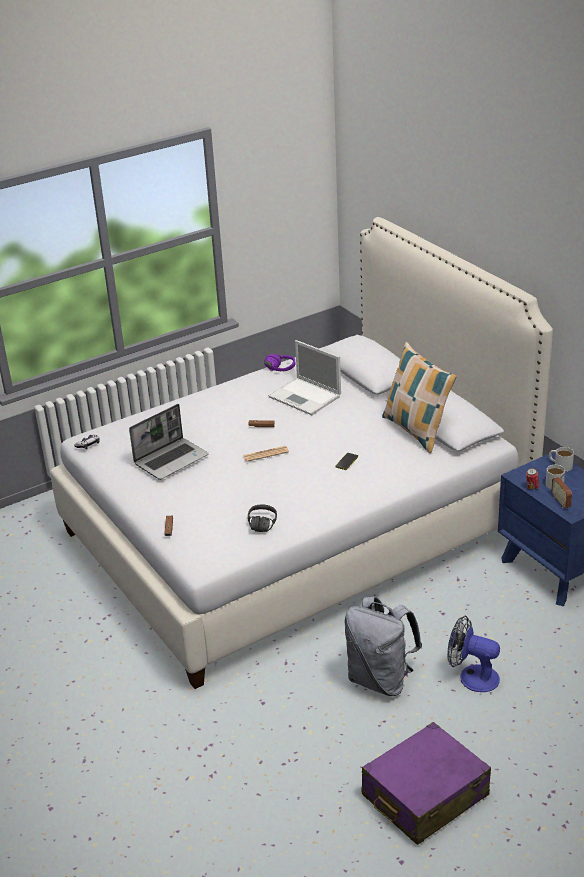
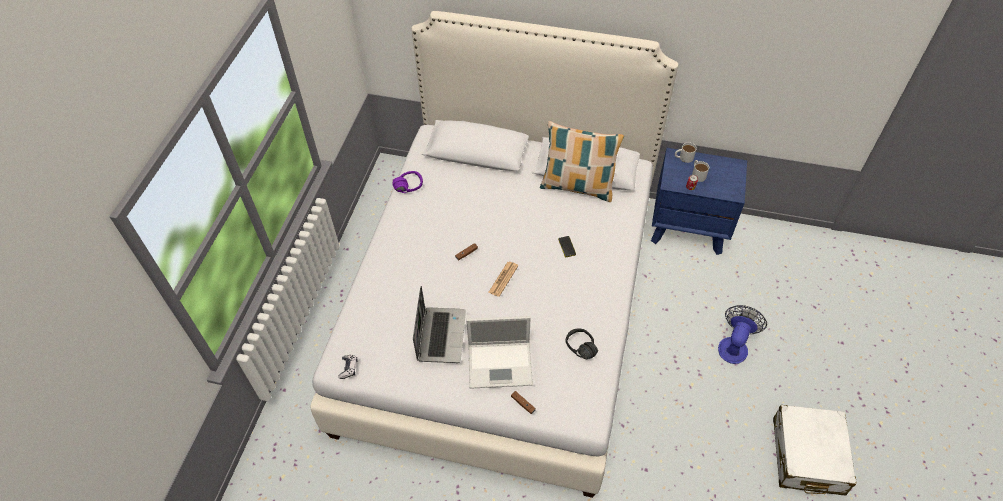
camera: 45 degrees left, 20 degrees up
laptop [268,340,341,415] -> laptop moved to [466,316,533,389]
grey backpack [345,597,422,696] -> none
purple suitcase [362,722,491,845] -> white suitcase [773,405,857,495]
fan [447,615,500,692] -> fan turned 135 degrees clockwise [718,305,767,364]
radio [551,471,572,508] -> none

